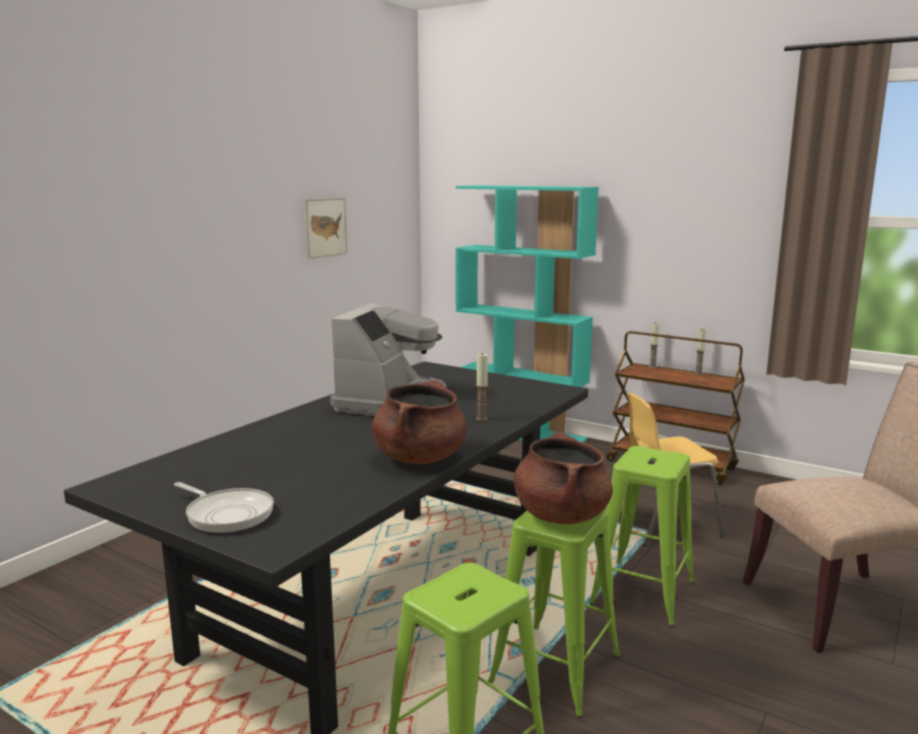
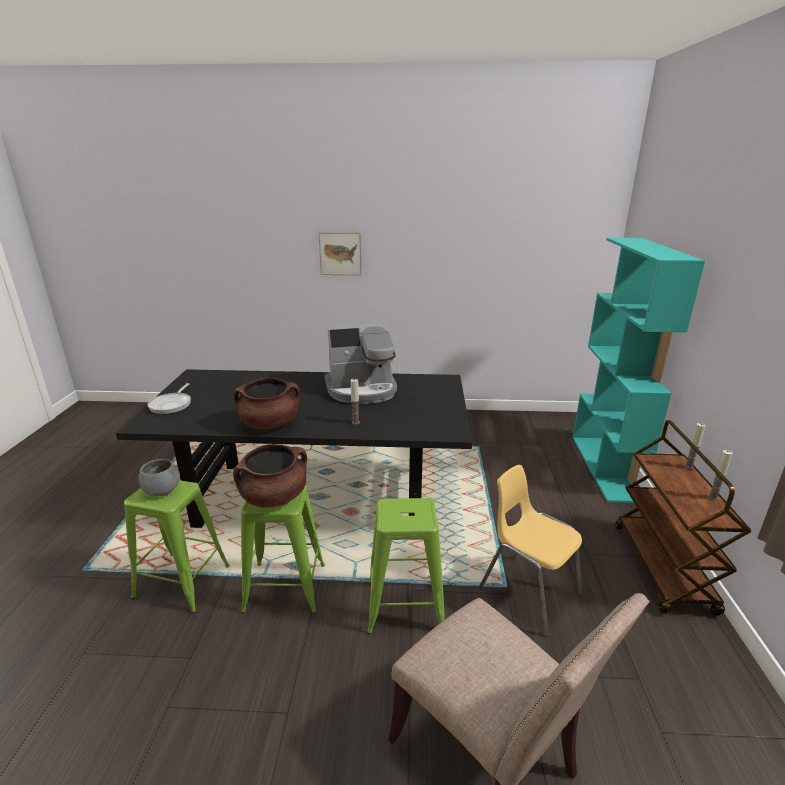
camera: 60 degrees right, 10 degrees up
picture [304,197,347,259] -> picture moved to [318,232,362,275]
none -> grey bowl [138,459,180,496]

